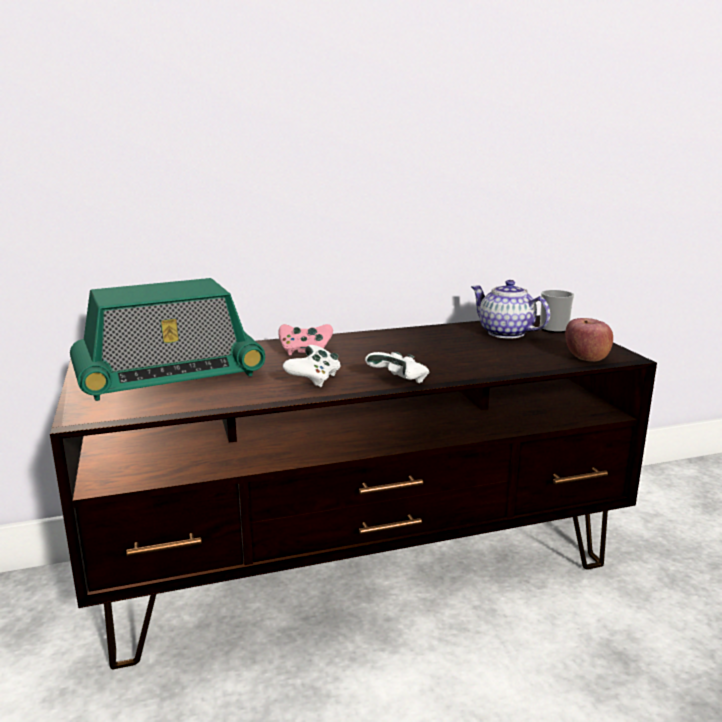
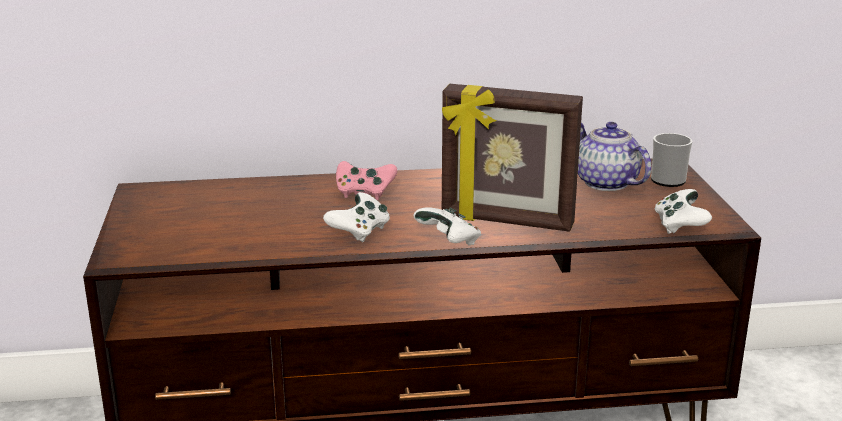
camera: 10 degrees right, 5 degrees up
radio [70,278,265,401] -> none
apple [565,318,613,362] -> white game controller [655,189,712,234]
none -> picture frame [442,84,583,232]

